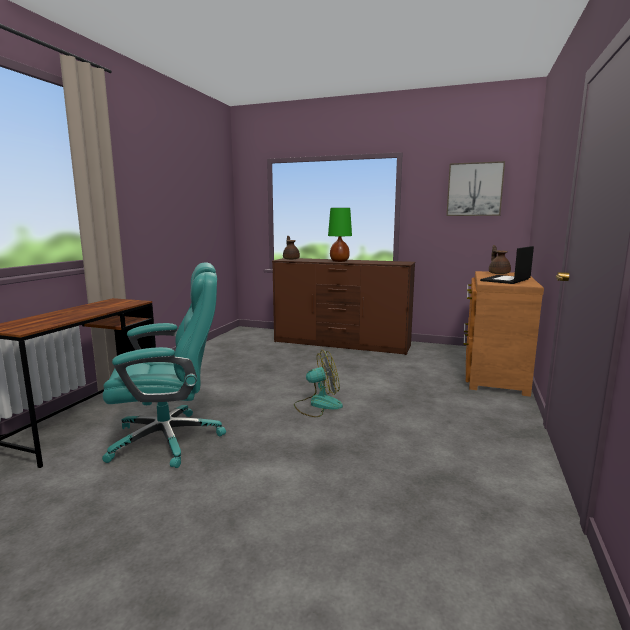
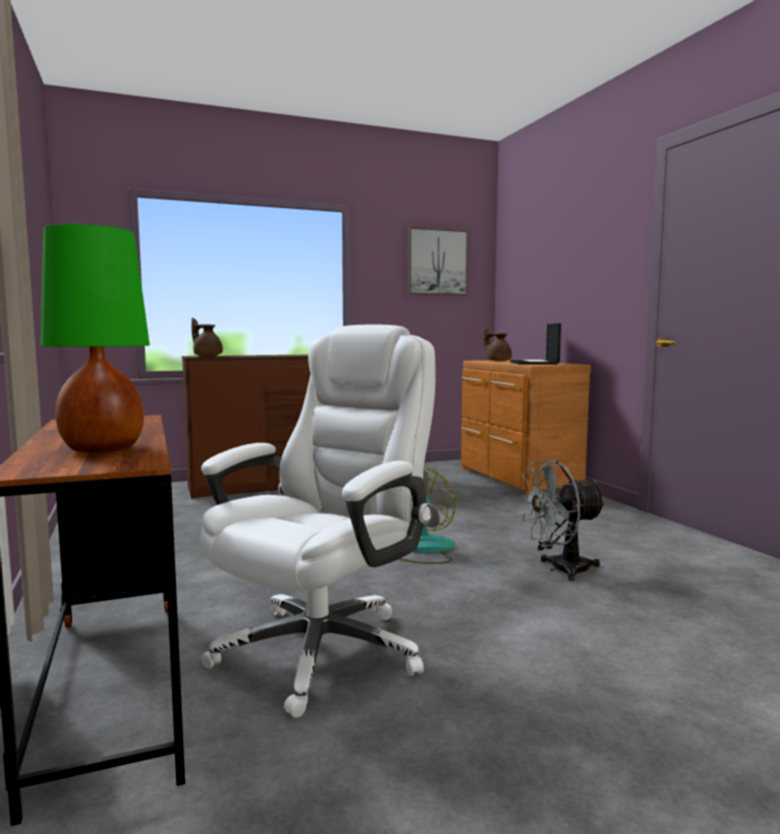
camera: 40 degrees left, 5 degrees down
turquoise office chair [102,262,226,468] -> white office chair [200,324,436,718]
green table lamp [328,208,352,262] -> green table lamp moved to [41,224,150,453]
none -> grey fan [519,460,607,581]

